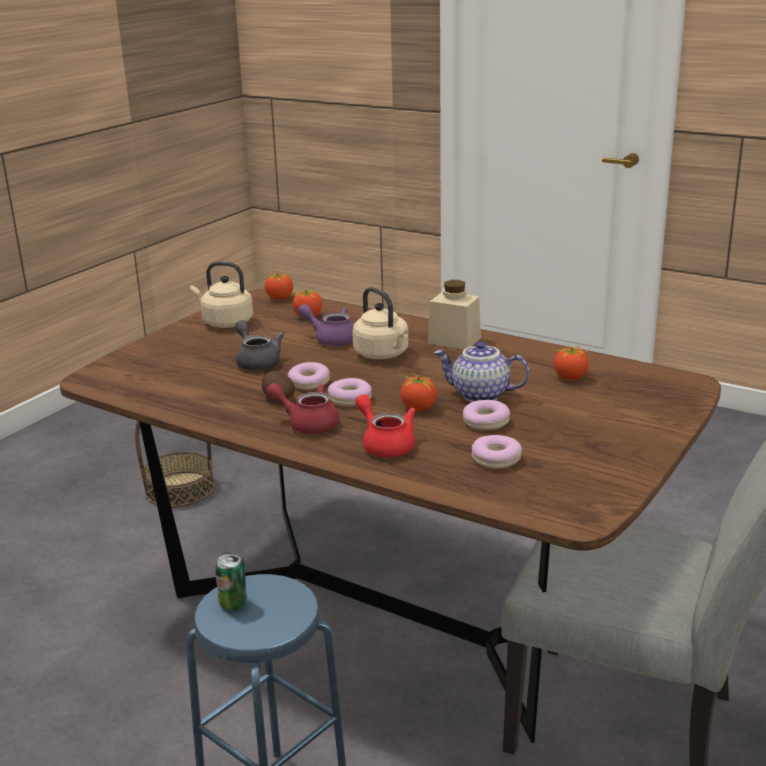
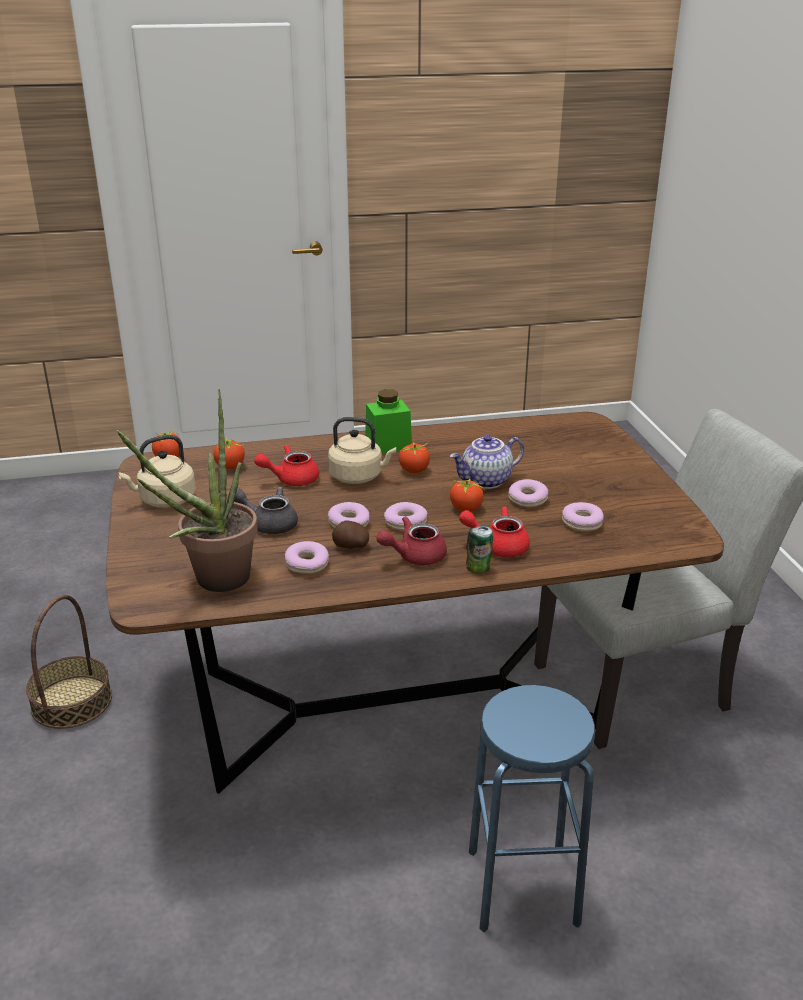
camera: 45 degrees left, 5 degrees up
can [215,553,247,610] -> can moved to [466,526,493,574]
purple teapot [298,304,354,346] -> red teapot [254,445,319,486]
beige jar [428,280,481,350] -> green jar [365,389,412,453]
tomato [553,346,591,380] -> tomato moved to [399,440,432,473]
none -> potted plant [117,389,258,592]
none -> donut [285,541,329,574]

